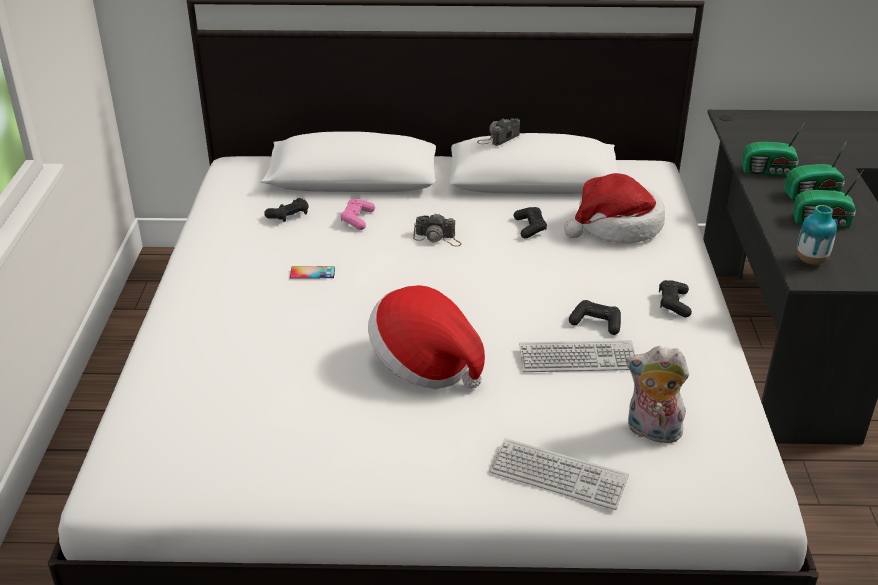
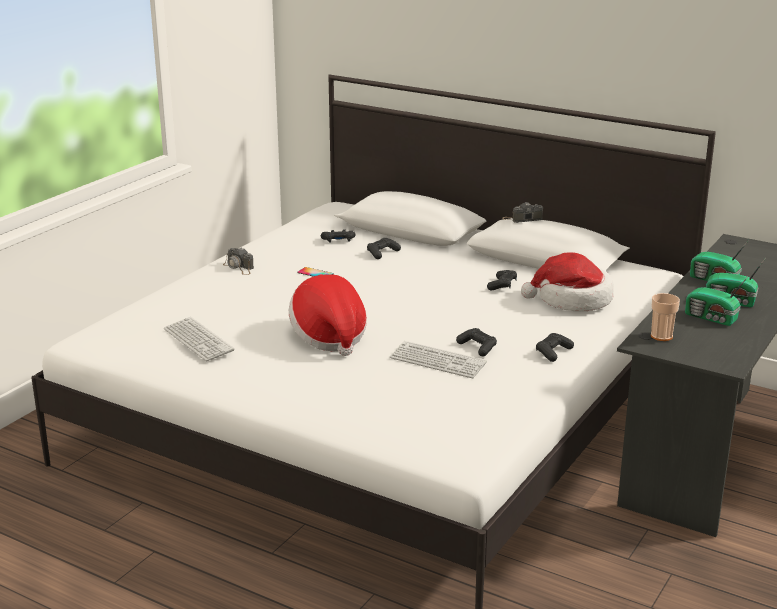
camera: 30 degrees right, 10 degrees down
pink game controller [340,199,375,230] -> black game controller [367,238,401,259]
camera [413,213,462,247] -> camera moved to [223,247,254,275]
keyboard [489,438,629,510] -> keyboard moved to [164,317,234,361]
plush toy [626,346,689,443] -> none
vase [797,205,837,265] -> cup [651,293,680,341]

